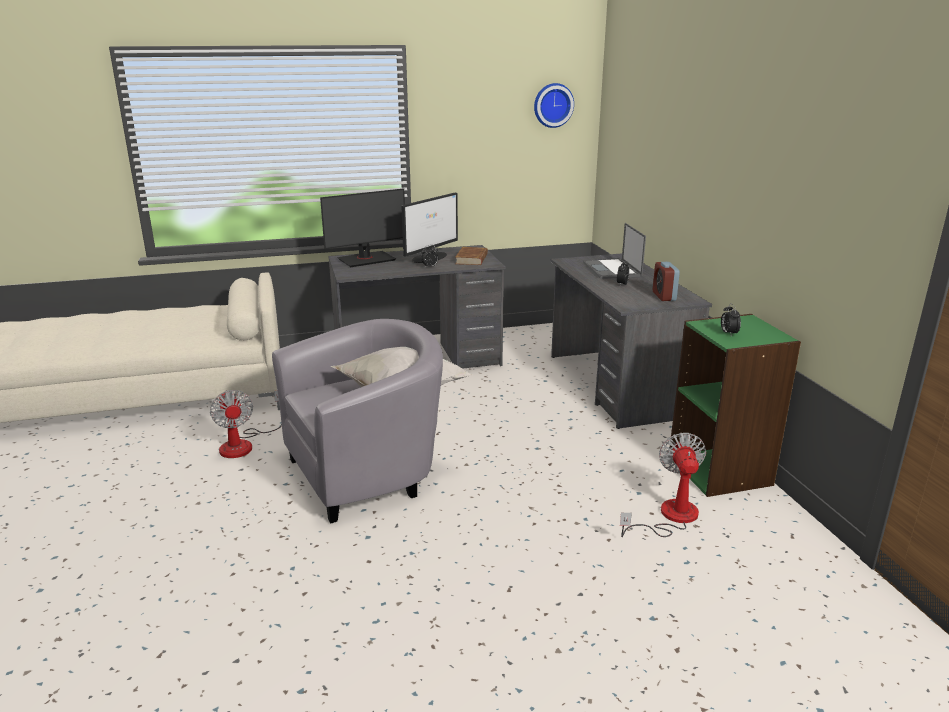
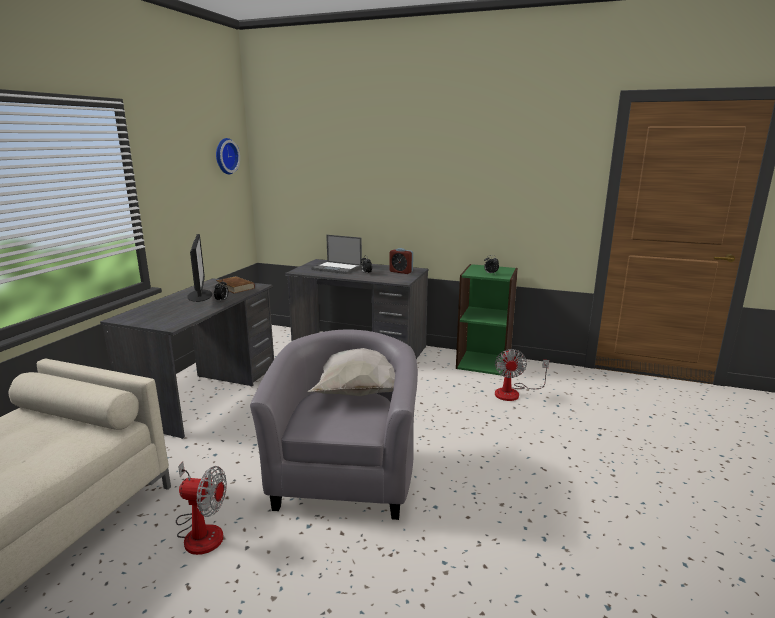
camera: 55 degrees left, 5 degrees down
monitor [320,188,405,267] -> none
fan [620,433,706,537] -> fan turned 120 degrees counterclockwise [495,349,549,401]

